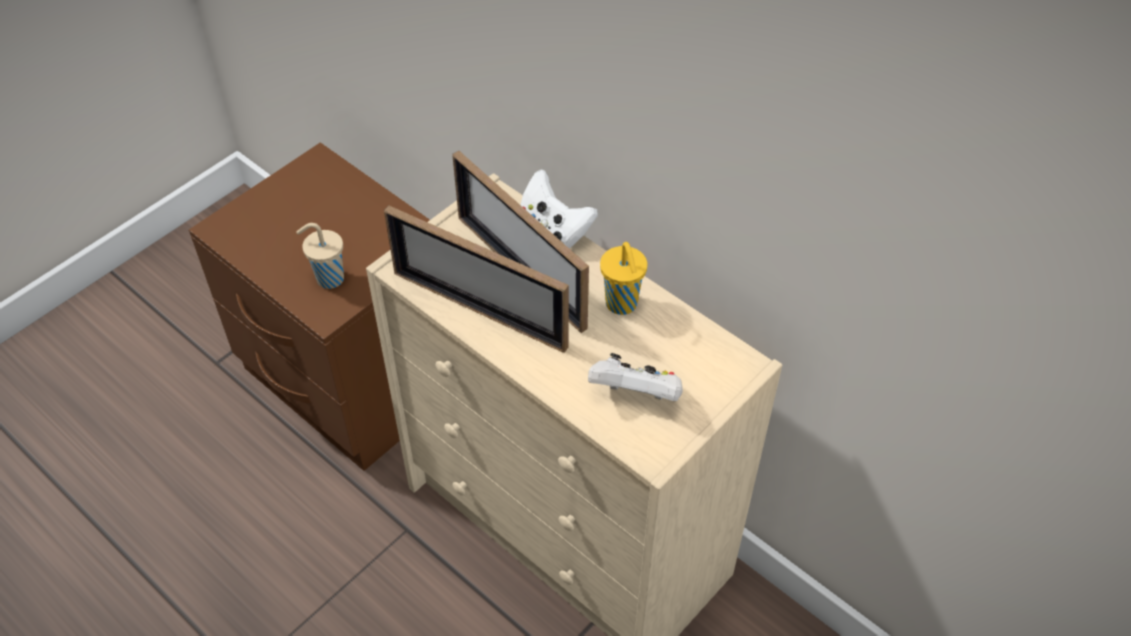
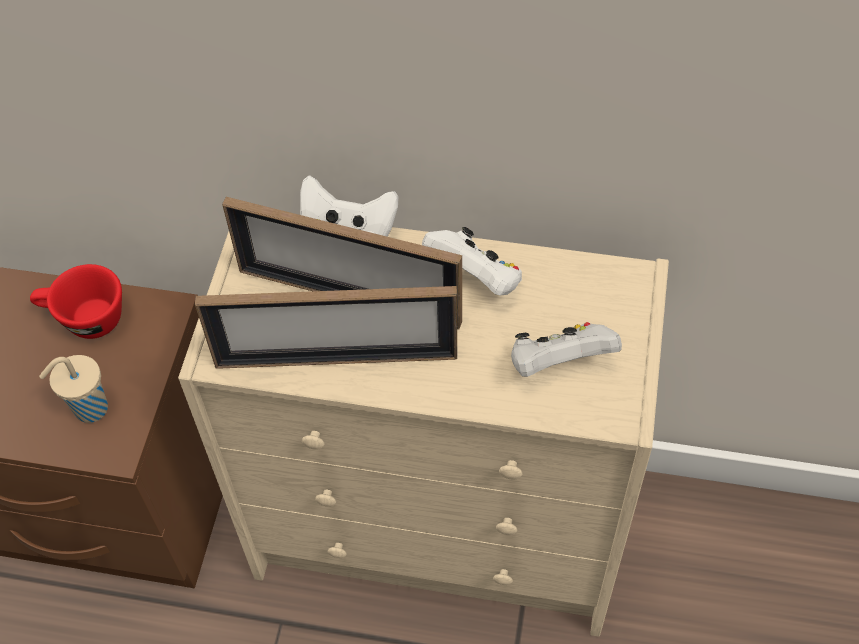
camera: 30 degrees left, 5 degrees up
yellow cup [600,242,647,315] -> white game controller [422,227,522,295]
none -> red cup [30,264,122,339]

